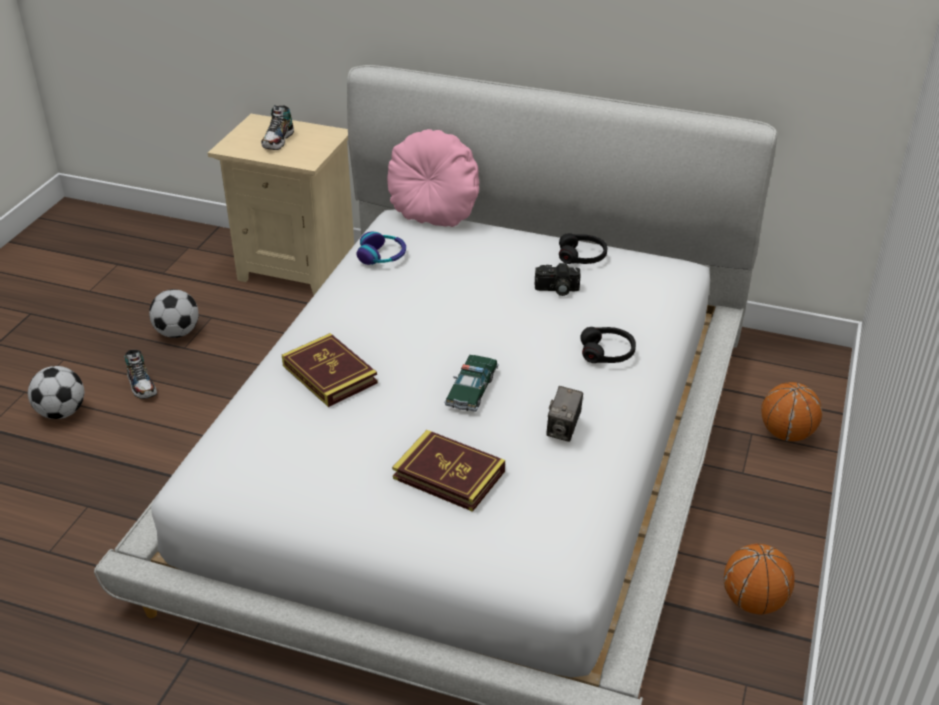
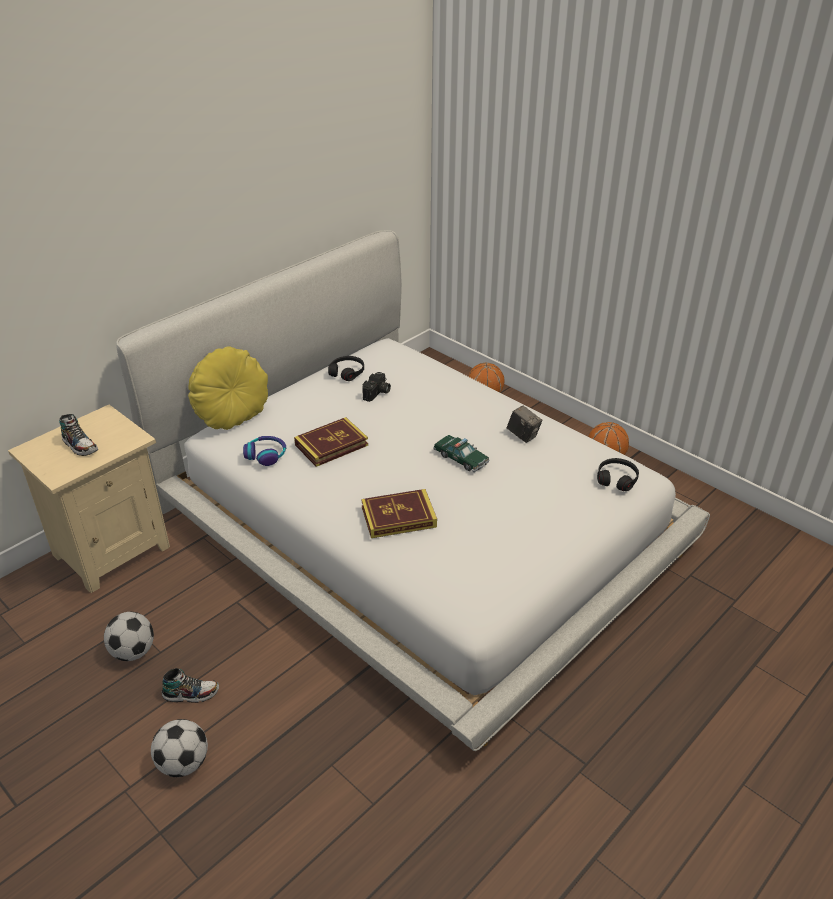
camera: 65 degrees left, 0 degrees up
pink pillow [387,129,479,227] -> yellow pillow [188,346,268,430]
book [392,430,505,512] -> book moved to [294,417,368,467]
black headphones [580,327,636,363] -> black headphones moved to [597,458,639,491]

